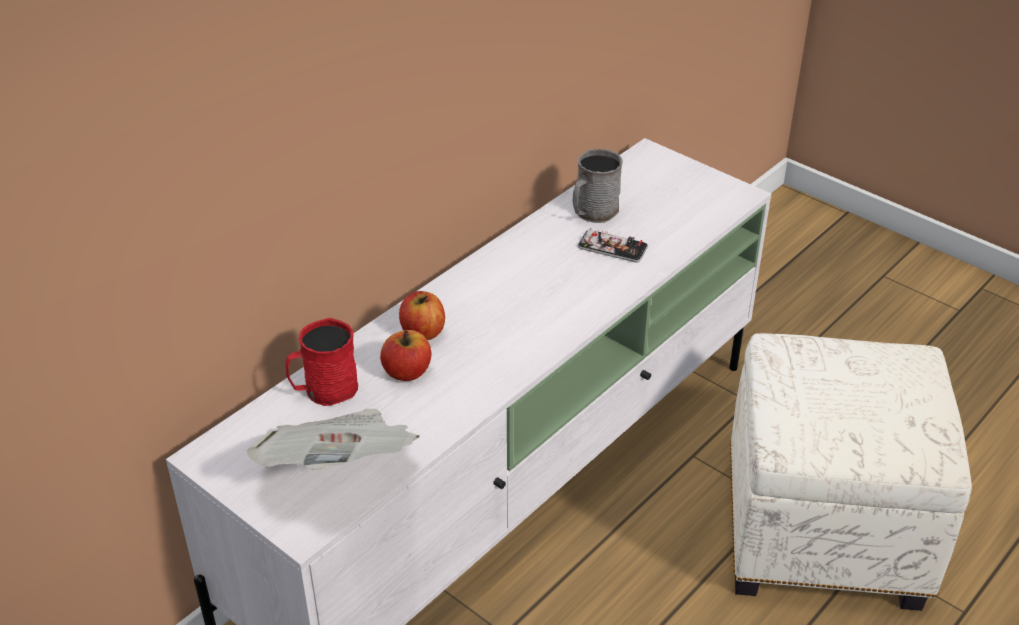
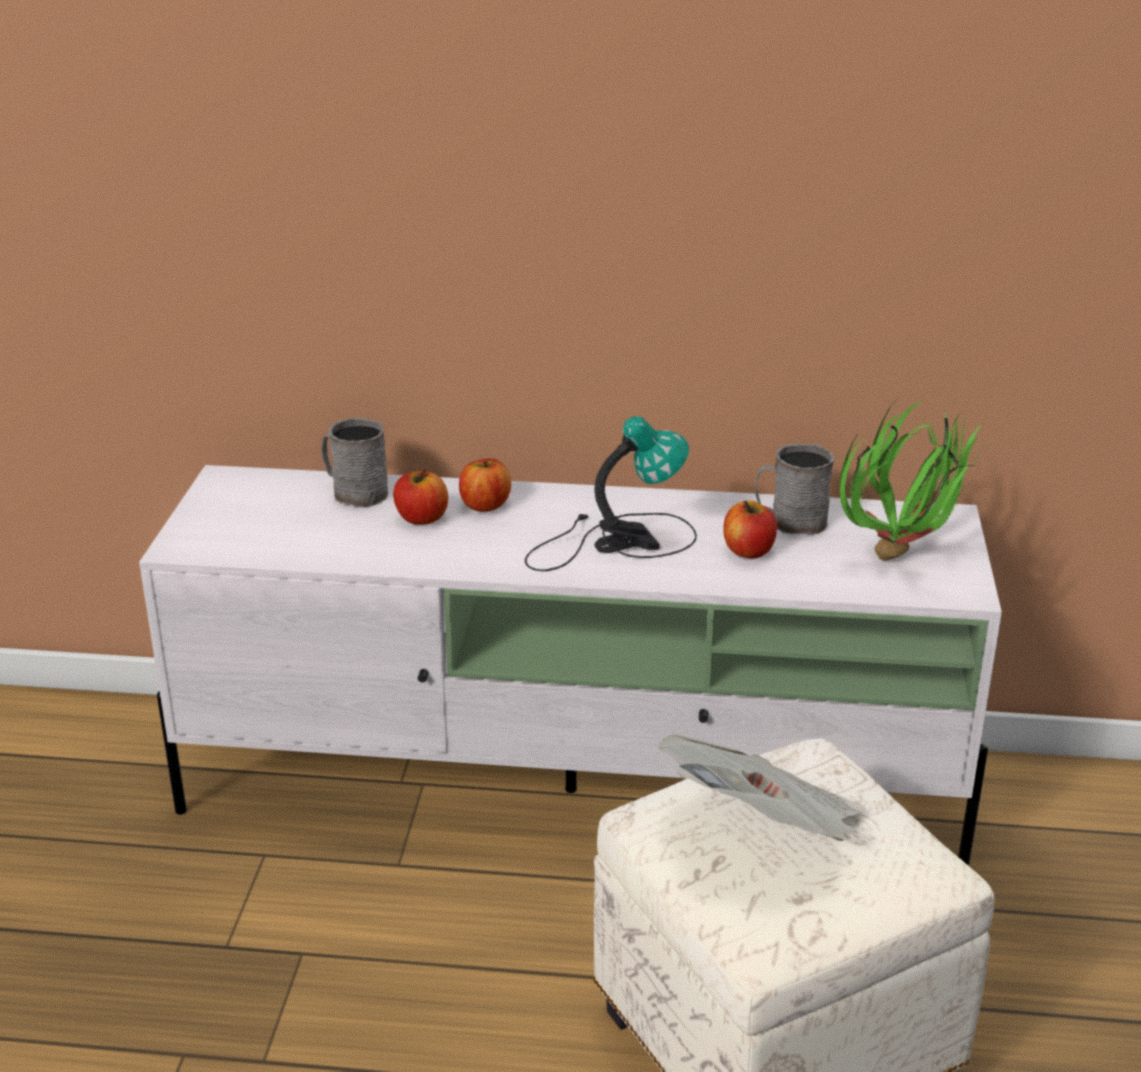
camera: 55 degrees right, 10 degrees down
newspaper [246,409,420,470] -> newspaper moved to [659,734,865,841]
red mug [285,318,358,406] -> grey mug [321,418,388,508]
phone [578,228,648,263] -> apple [723,500,777,558]
none -> table lamp [525,416,697,571]
none -> potted plant [840,393,994,561]

